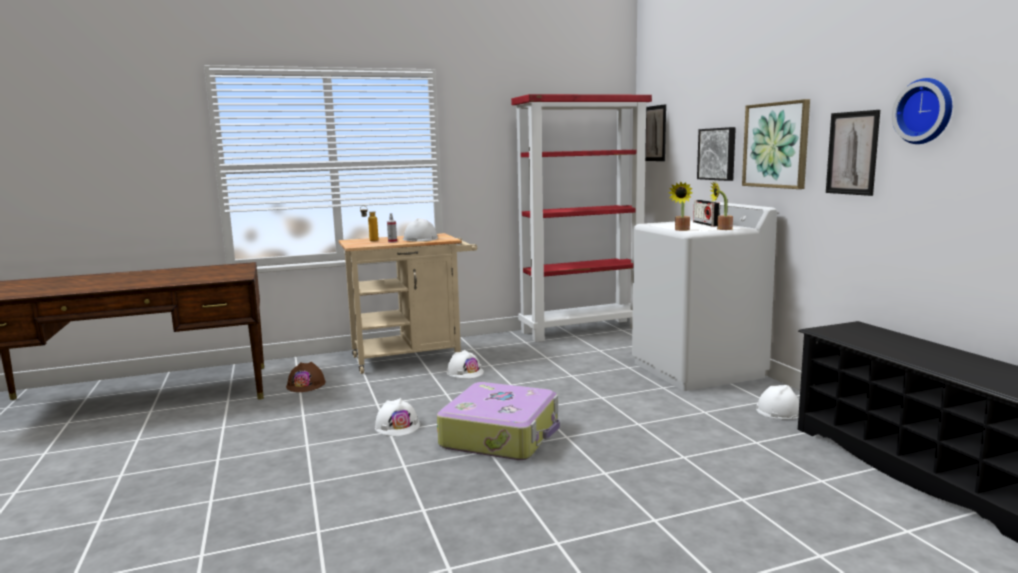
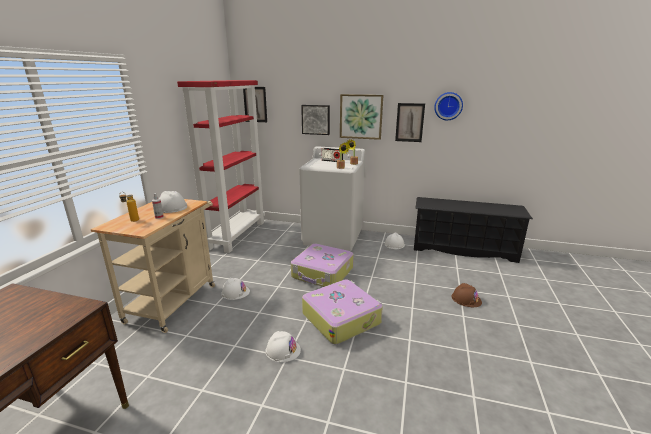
camera: 55 degrees left, 10 degrees up
brown hard hat [286,362,325,392] -> brown hard hat moved to [451,283,482,307]
none -> suitcase [291,244,354,287]

